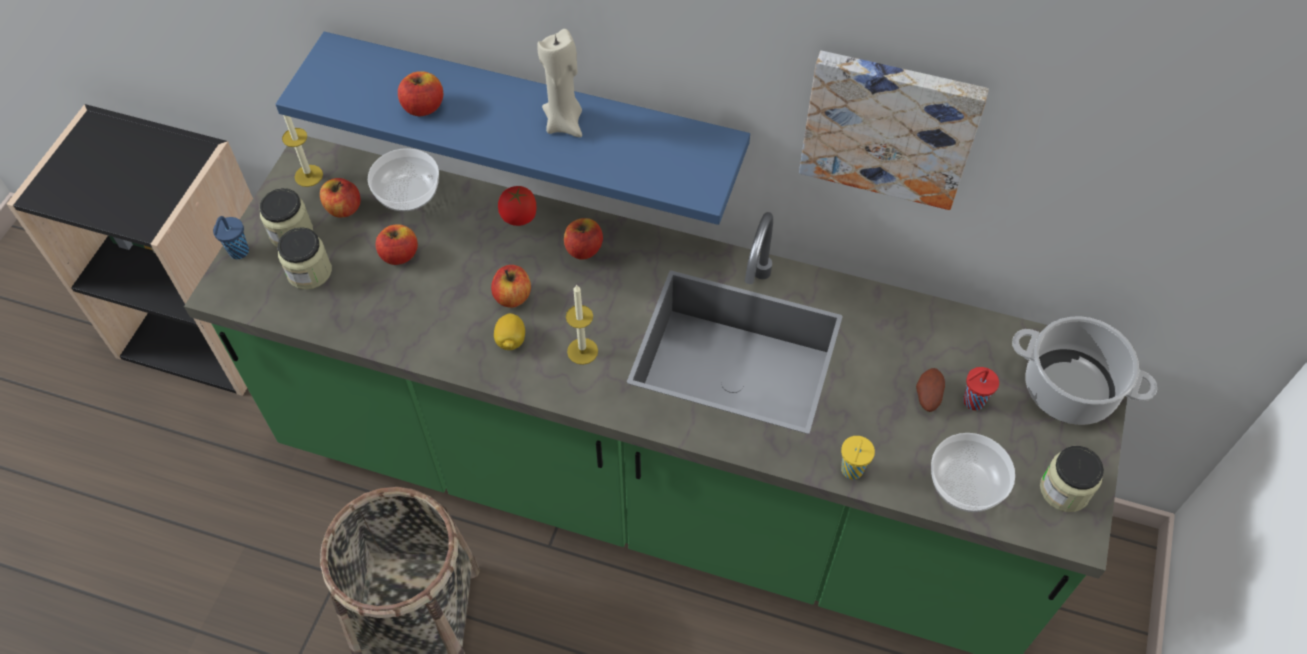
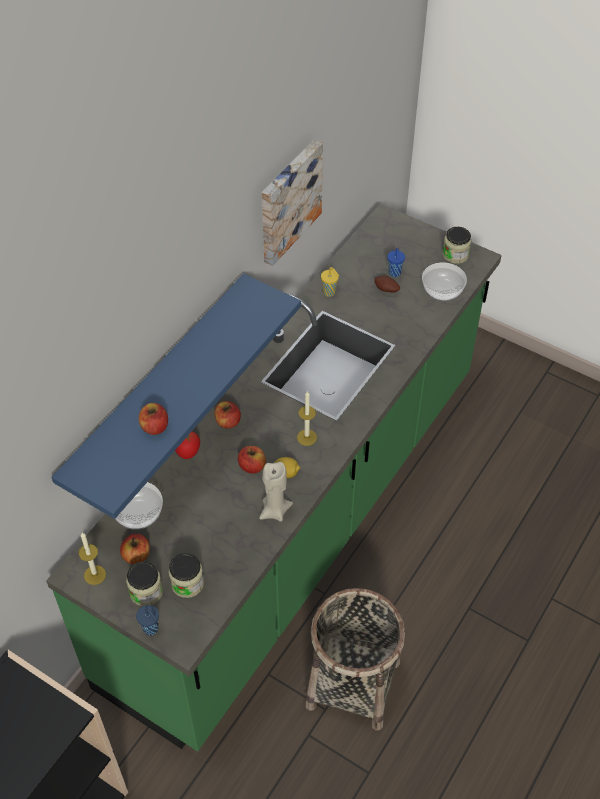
camera: 75 degrees left, 5 degrees down
apple [376,225,418,265] -> none
beige candle [537,29,582,137] -> beige candle moved to [259,462,293,522]
yellow cup [841,436,875,479] -> yellow cup moved to [321,267,339,297]
red cup [963,367,999,410] -> blue cup [387,248,405,277]
cooking pot [1012,316,1157,425] -> none

